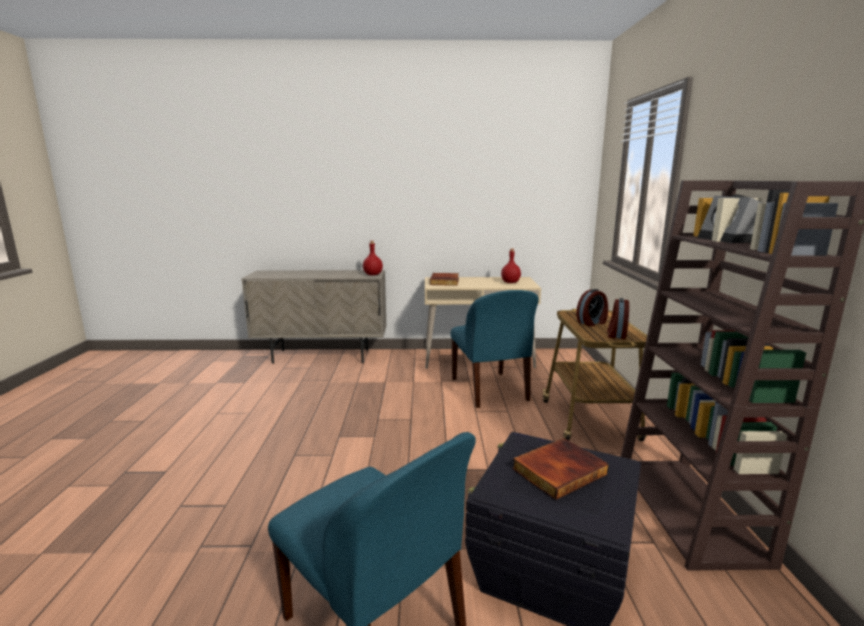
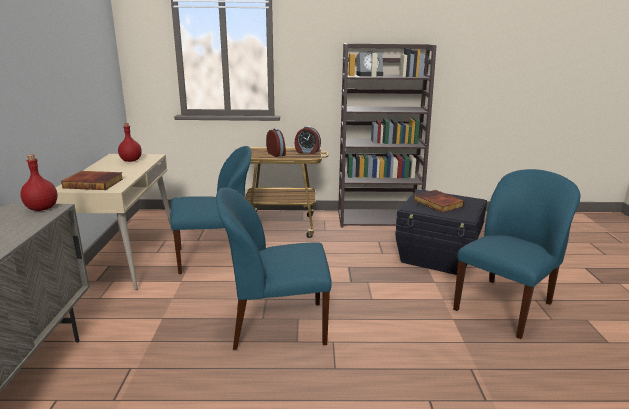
camera: 90 degrees left, 5 degrees up
none -> blue chair [216,188,332,350]

